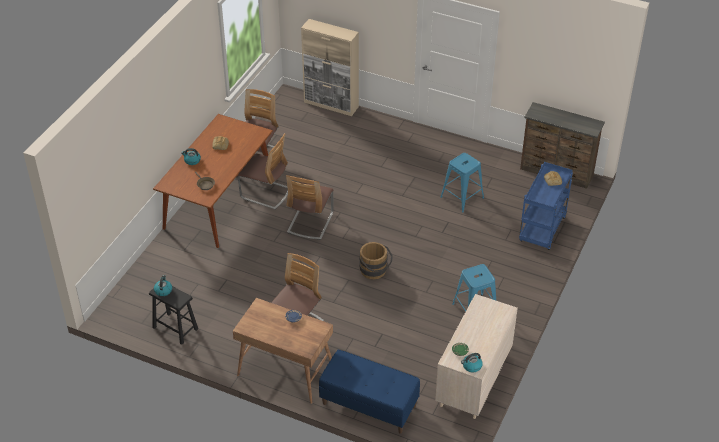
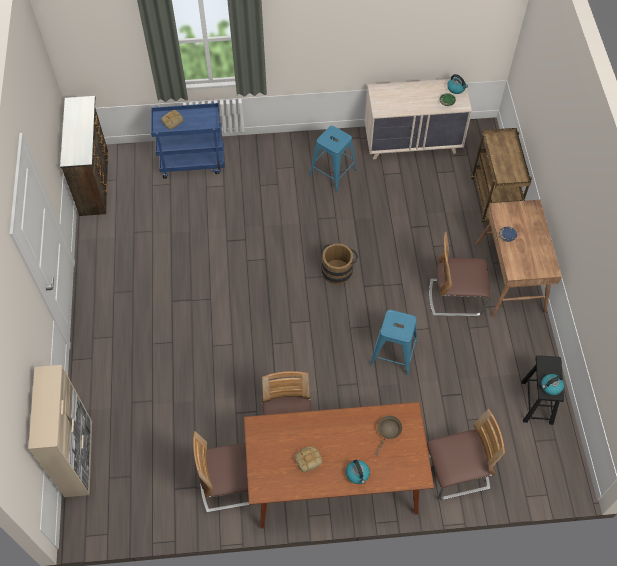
camera: 120 degrees left, 15 degrees up
chair [286,175,333,240] -> chair moved to [427,409,505,500]
blue bench [319,350,420,434] -> brown cart [471,128,532,222]
blue stool [441,153,484,213] -> blue stool moved to [370,310,417,375]

